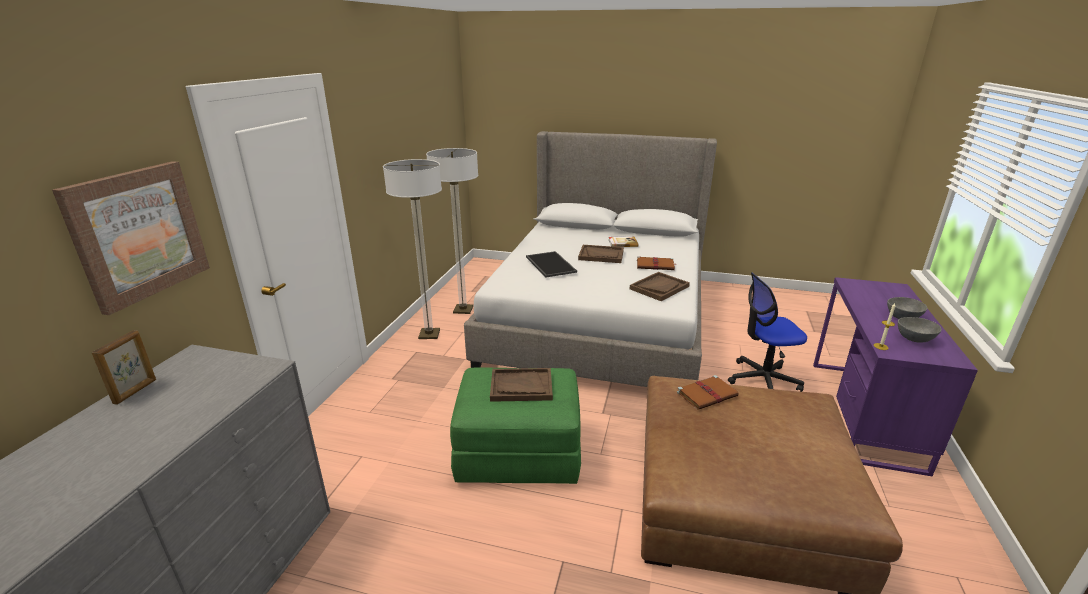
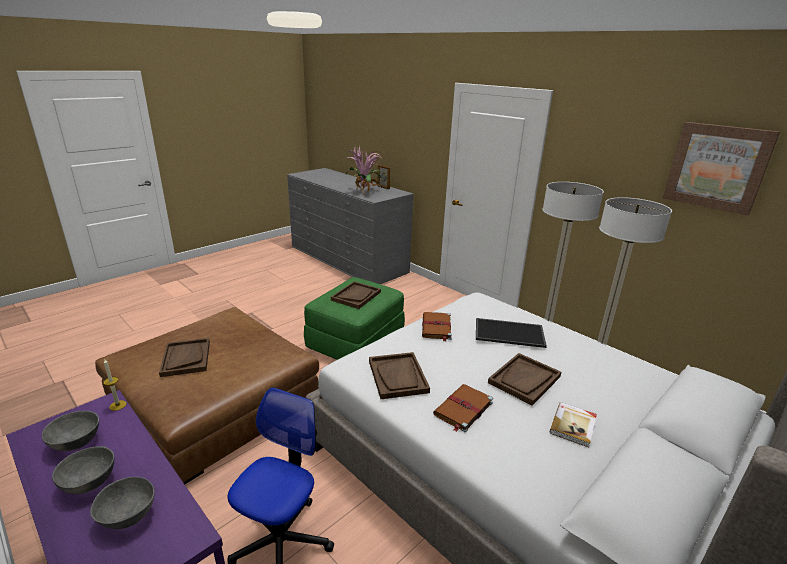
camera: 120 degrees right, 0 degrees up
picture [52,161,210,315] -> picture moved to [663,122,780,216]
brown book [677,375,739,410] -> brown book moved to [422,312,452,341]
none -> grey bowl [90,477,155,529]
none -> brown tray [159,338,210,377]
none -> potted plant [345,144,382,196]

